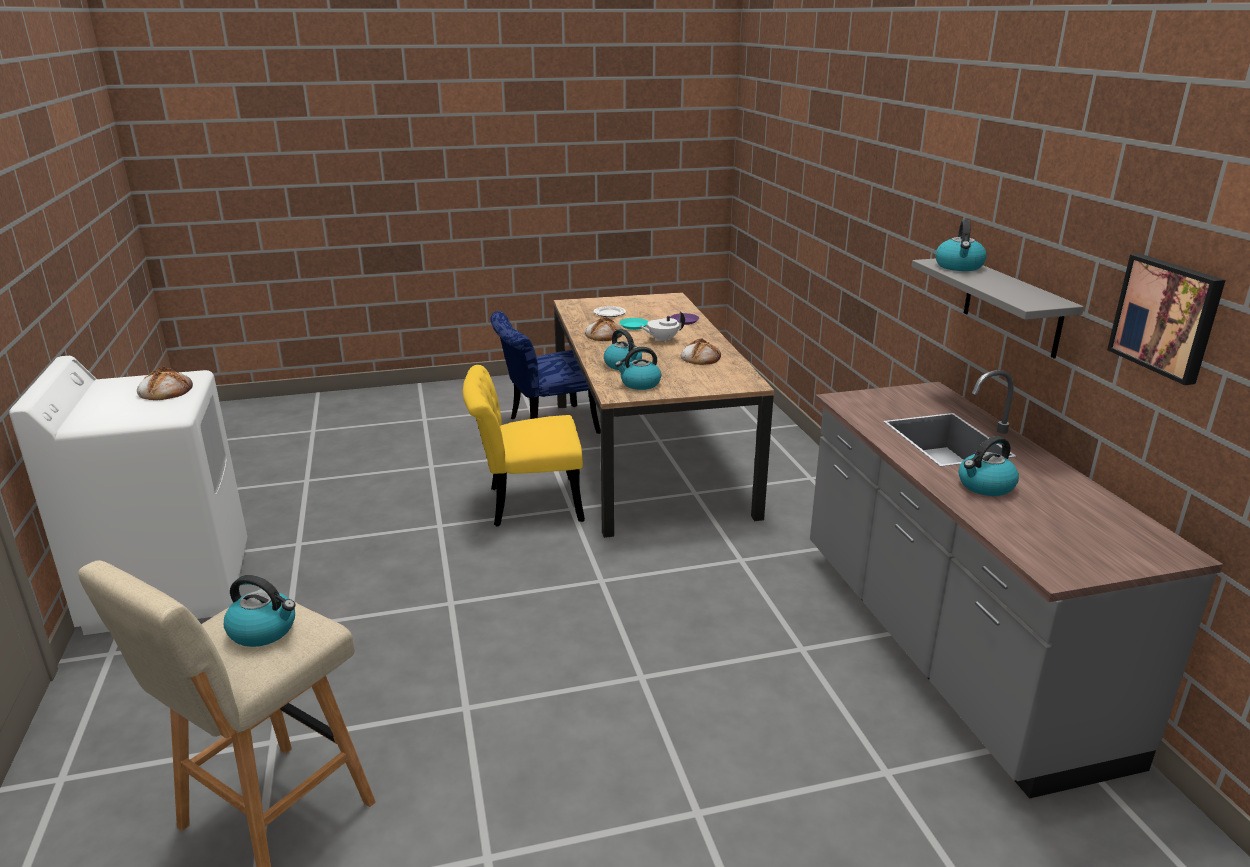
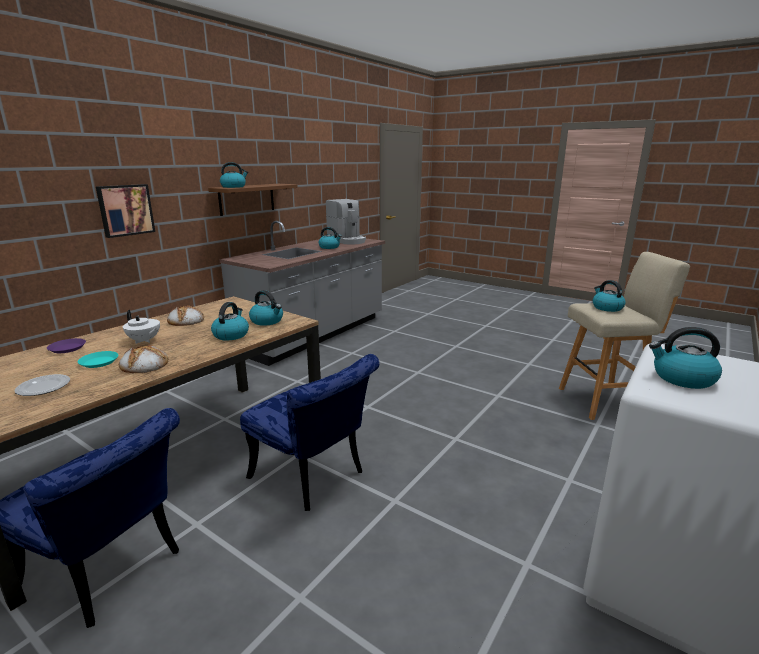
camera: 130 degrees left, 5 degrees down
bread [137,367,193,400] -> kettle [649,327,722,389]
yellow chair [463,365,585,527] -> blue chair [240,354,379,511]
grey shelf [911,258,1084,358] -> brown shelf [208,184,298,216]
picture [1107,254,1226,385] -> picture moved to [96,184,155,238]
none -> coffee machine [326,199,366,244]

